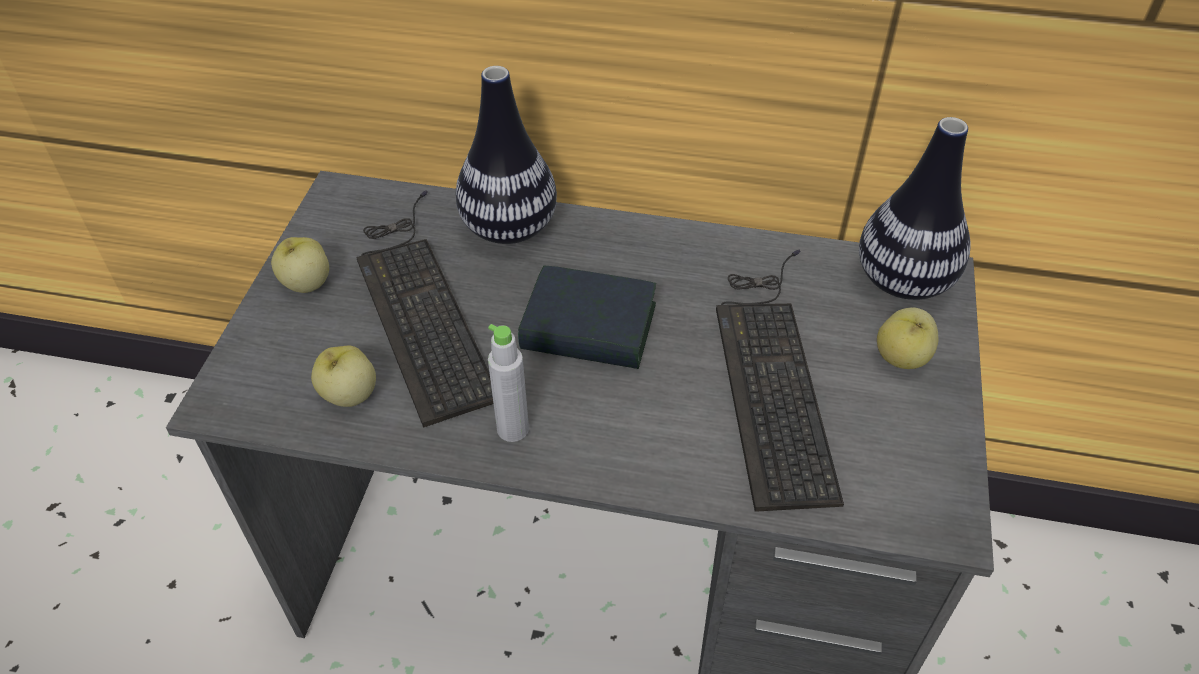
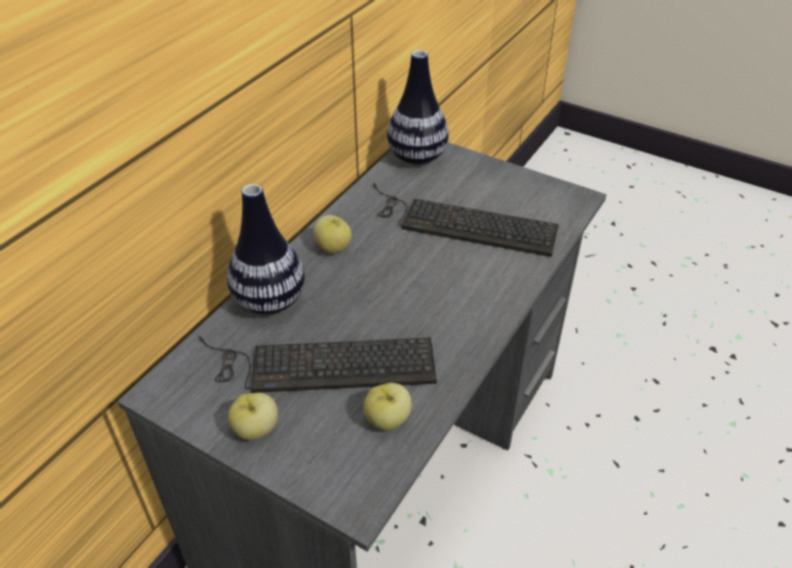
camera: 70 degrees left, 5 degrees down
grey bottle [488,324,529,442] -> none
book [518,266,656,369] -> none
apple [877,307,939,369] -> apple moved to [314,215,352,254]

